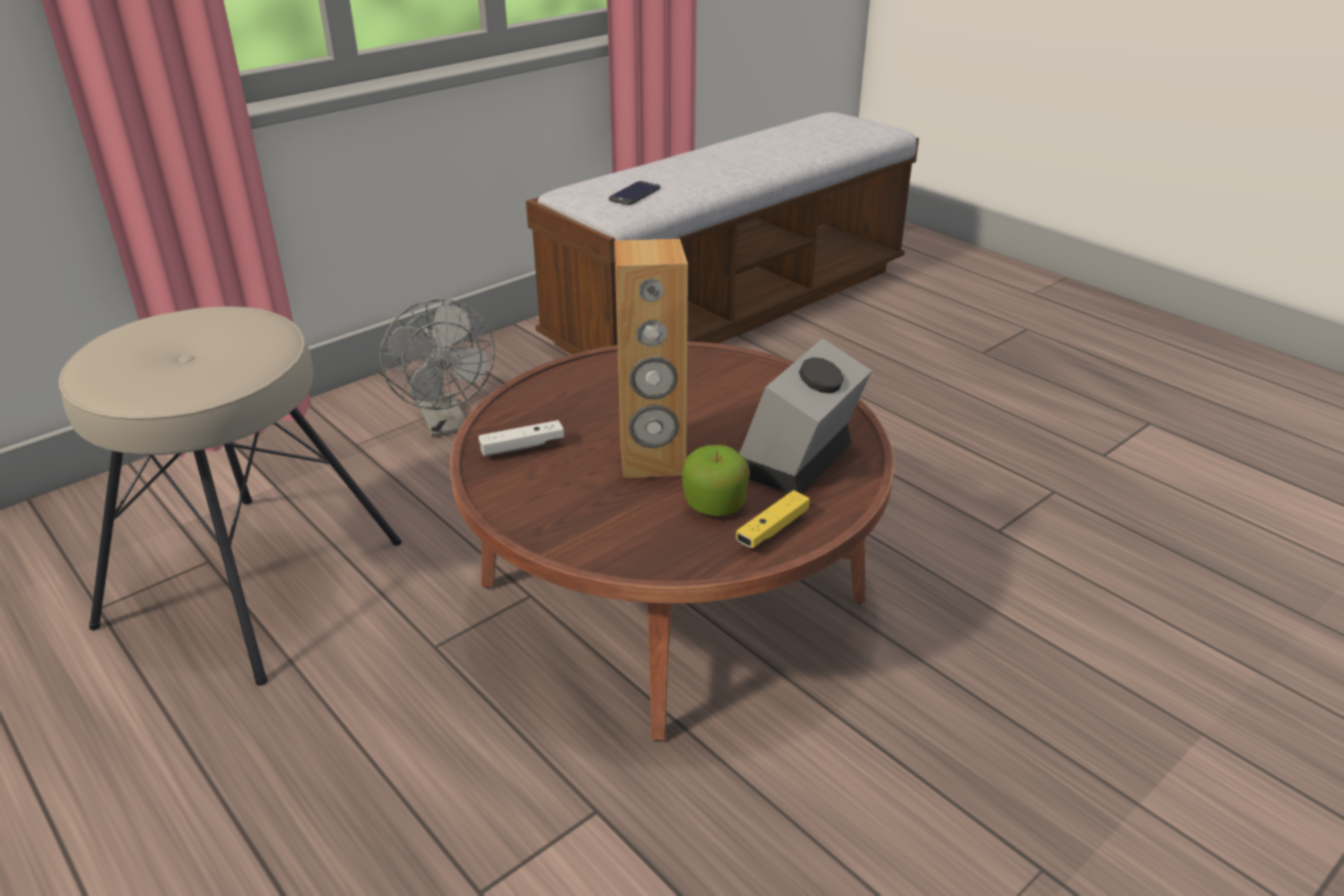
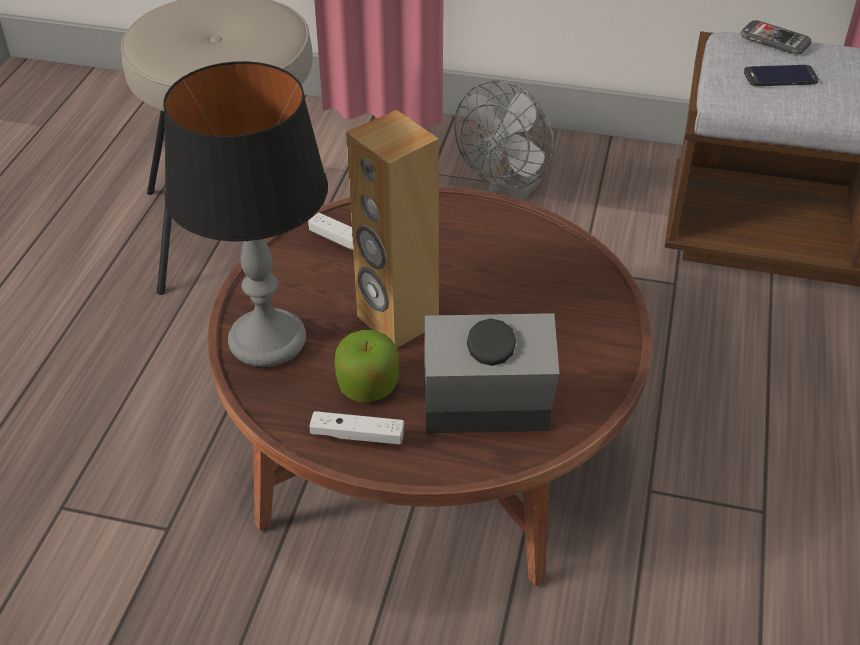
camera: 55 degrees right, 10 degrees up
yellow game controller [736,490,810,548] -> white game controller [310,411,404,445]
none -> table lamp [163,61,328,367]
none -> phone [741,20,812,55]

